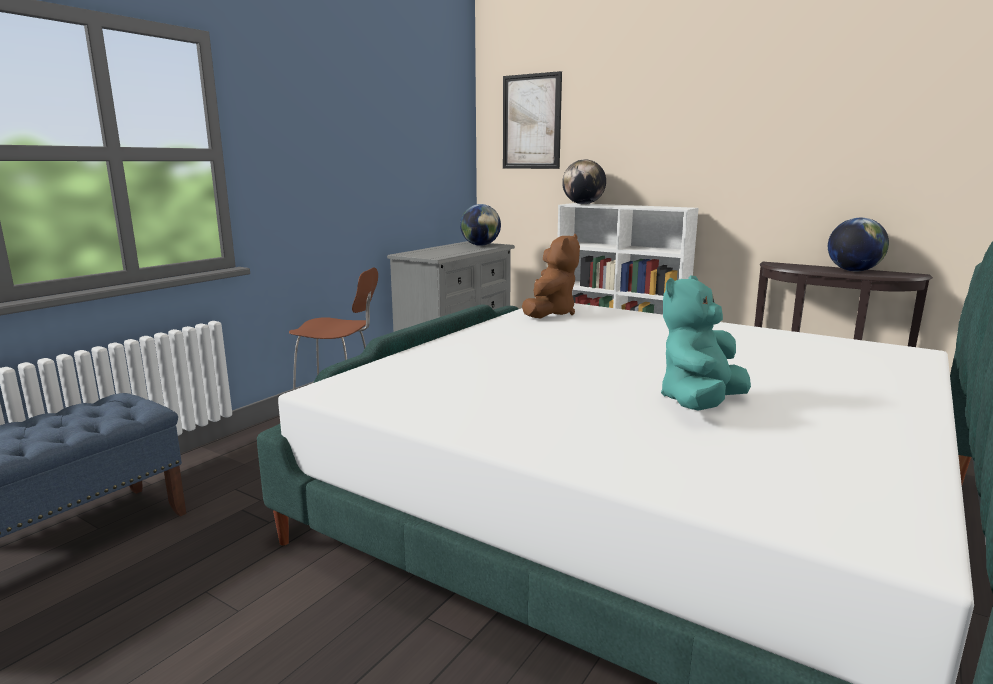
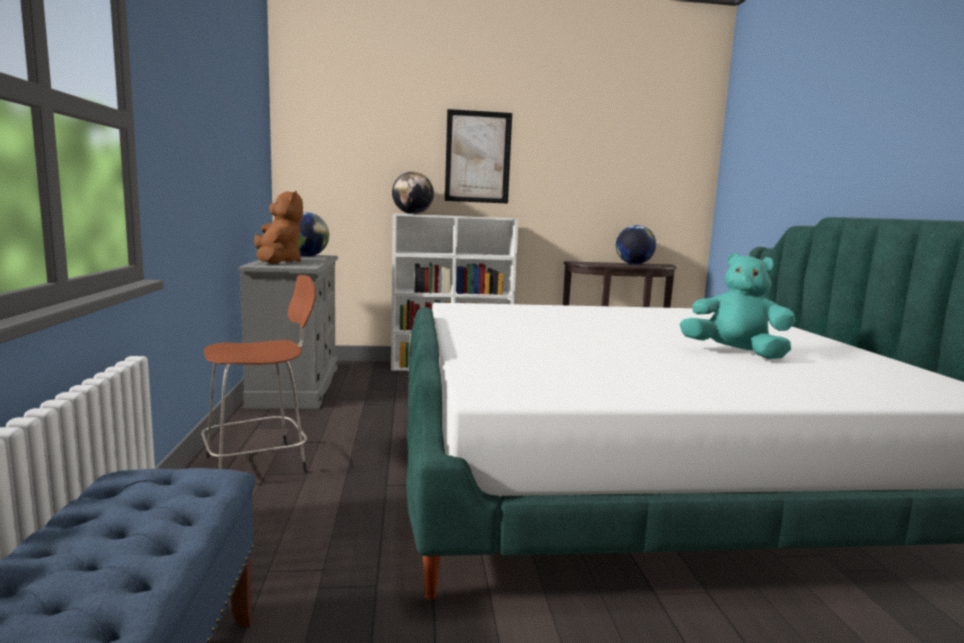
camera: 40 degrees left, 5 degrees down
picture [503,71,562,169] -> picture moved to [445,109,512,204]
brown plush toy [522,234,580,318] -> brown plush toy moved to [254,191,303,264]
turquoise plush toy [661,275,751,411] -> turquoise plush toy turned 120 degrees clockwise [679,253,795,359]

